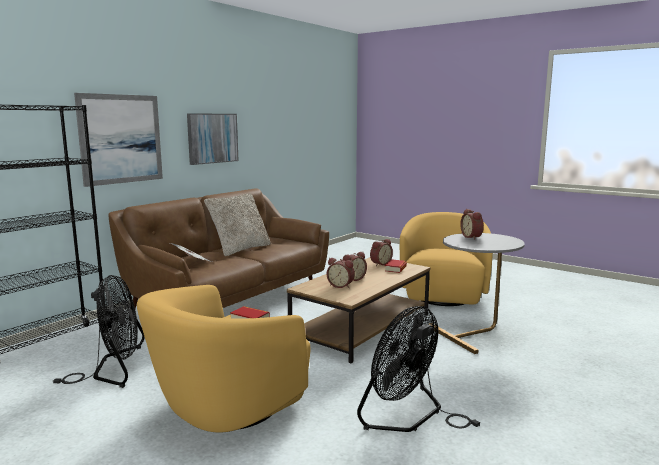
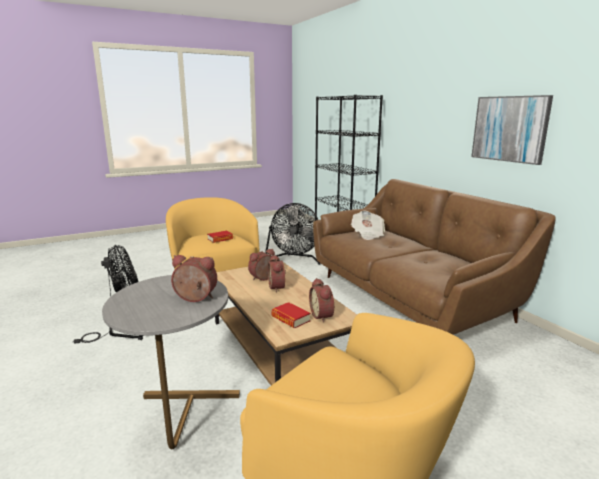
camera: 115 degrees right, 5 degrees up
picture [74,93,163,187] -> none
beige pillow [204,193,270,256] -> none

